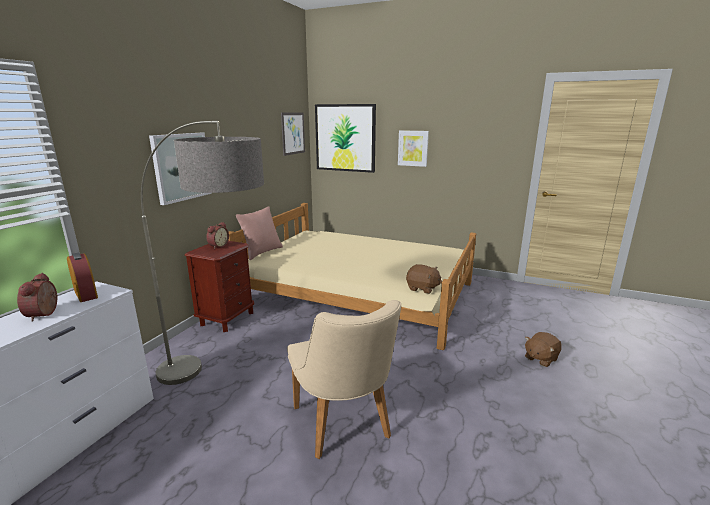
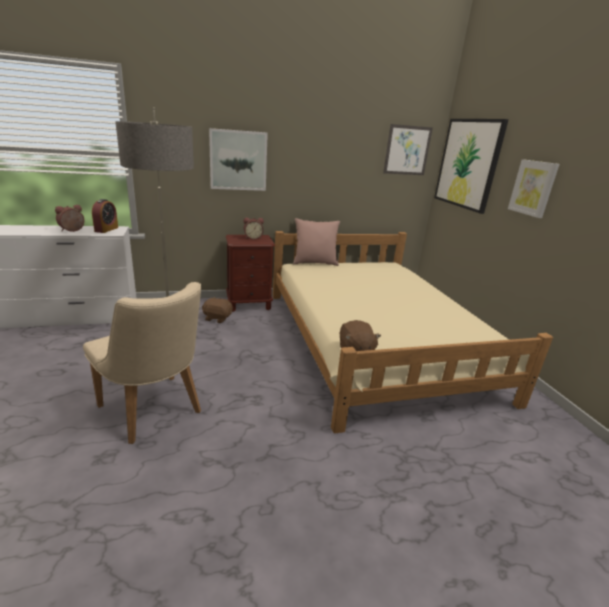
camera: 50 degrees right, 5 degrees up
beige chair [287,300,401,459] -> beige chair turned 75 degrees counterclockwise [83,282,201,444]
brown plush toy [525,332,562,367] -> brown plush toy moved to [202,297,233,323]

